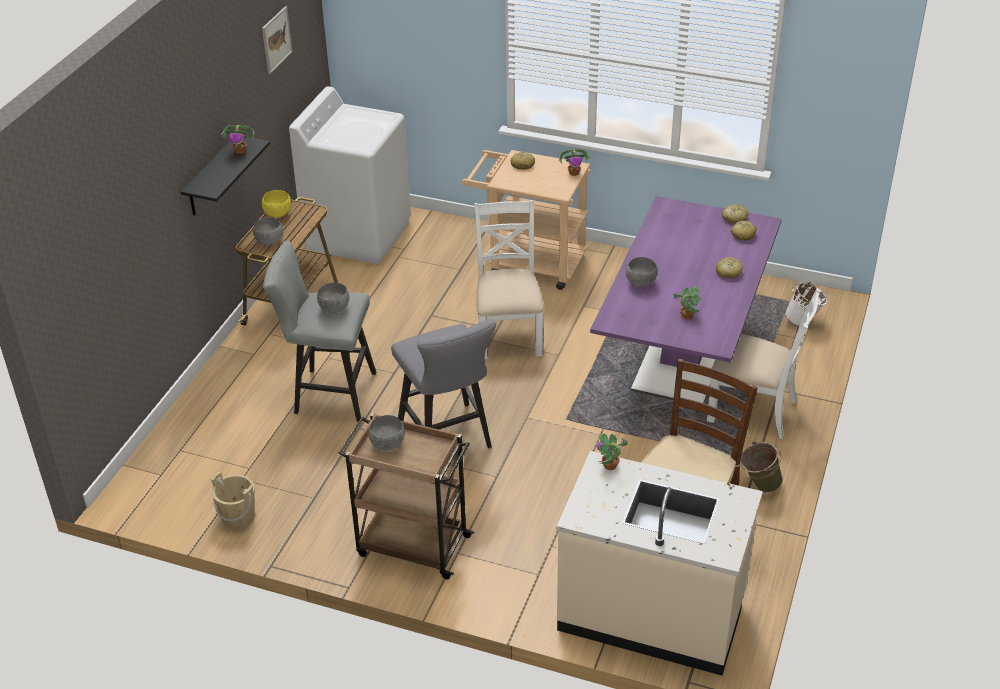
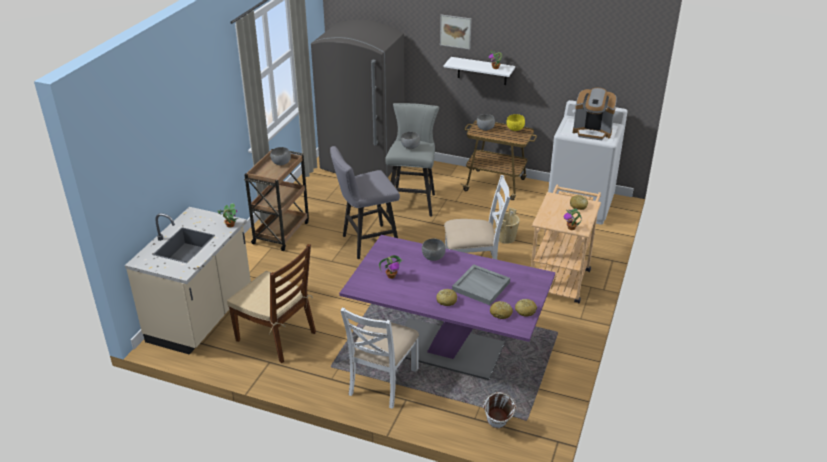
camera: 90 degrees right, 5 degrees down
black shelf [181,137,270,215] -> white shelf [443,57,515,85]
beige bucket [211,471,255,529] -> beige bucket moved to [495,208,520,244]
picture [262,6,293,74] -> picture moved to [440,14,472,50]
green bucket [740,441,783,492] -> none
none -> grey fridge [311,20,404,178]
none -> grey tray [452,264,510,305]
none -> coffee machine [573,87,617,140]

